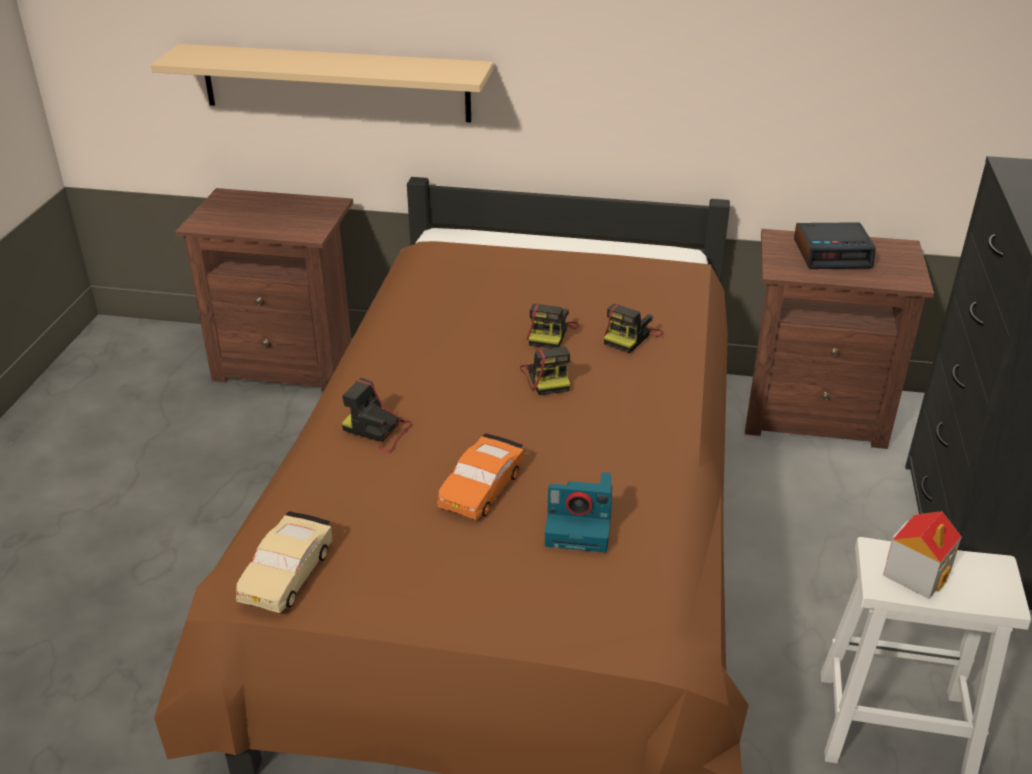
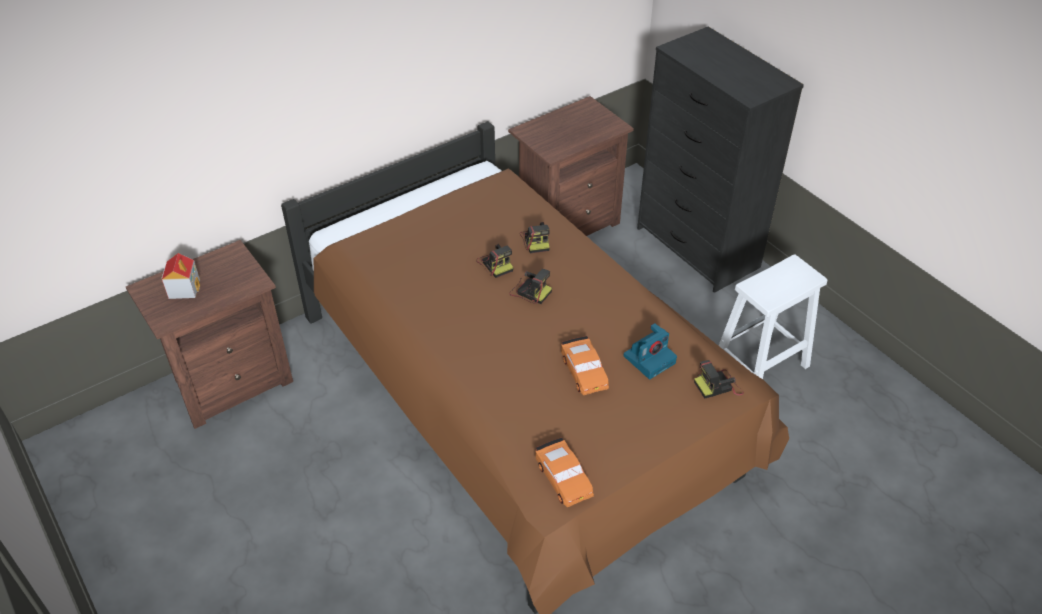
camera: 45 degrees left, 10 degrees up
beige shelf [151,44,493,122] -> none
beige toy car [236,511,332,613] -> orange toy car [536,438,594,507]
camera [342,378,412,453] -> camera moved to [694,360,744,399]
alarm clock [794,222,876,269] -> none
toy house [883,511,962,599] -> toy house moved to [162,253,200,299]

